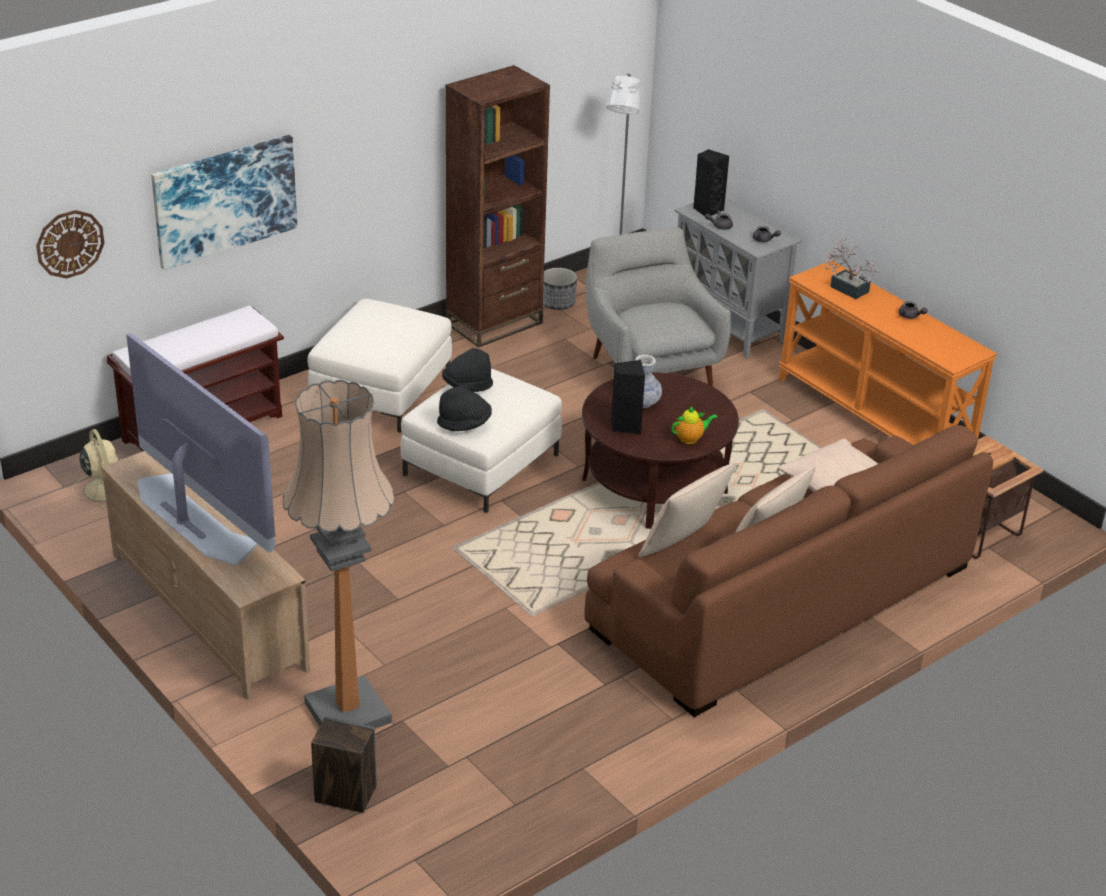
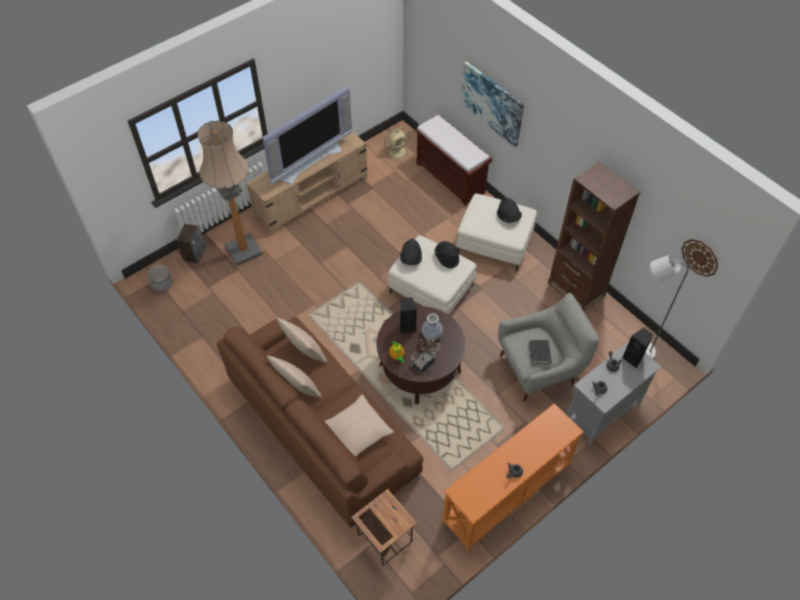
camera: 90 degrees right, 20 degrees up
wall clock [36,210,105,279] -> wall clock moved to [681,239,718,277]
planter [543,268,577,310] -> planter moved to [147,265,173,292]
potted plant [824,238,879,299] -> potted plant moved to [411,335,441,374]
none -> black hat [497,198,522,223]
none -> black book [528,340,552,364]

